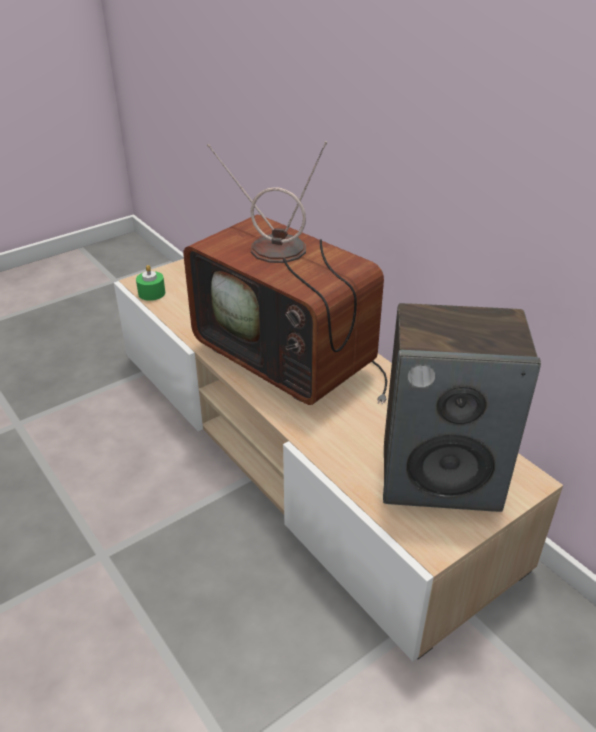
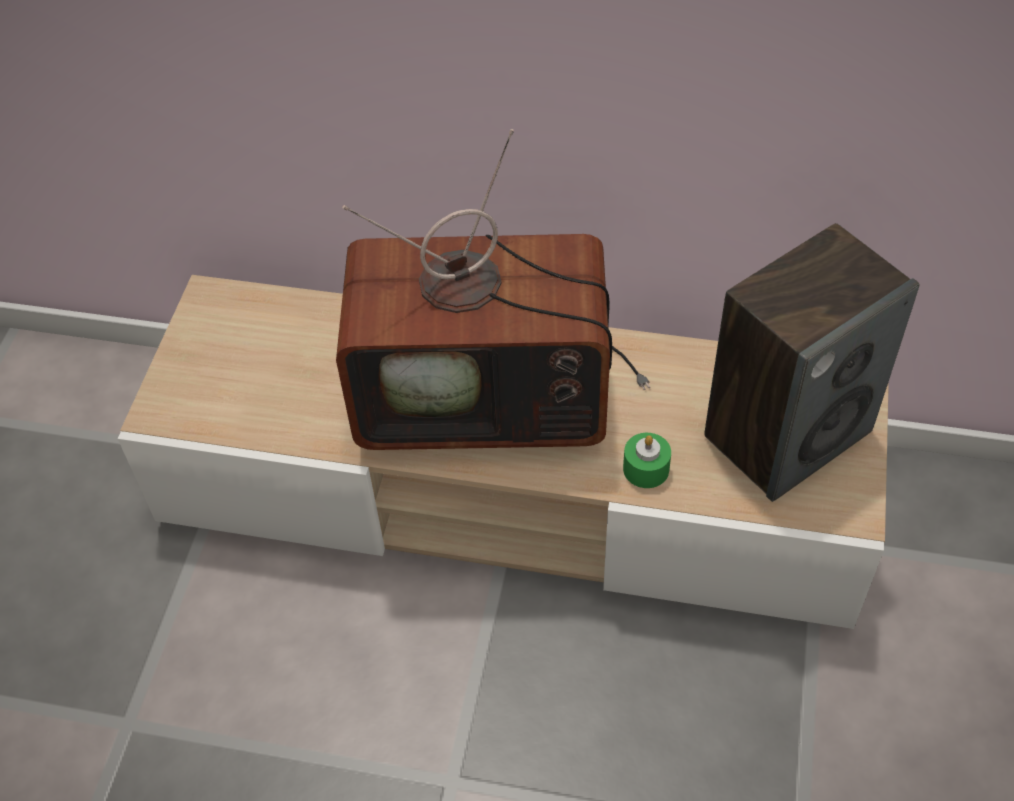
camera: 40 degrees left, 15 degrees up
green candle [136,265,165,301] -> green candle moved to [623,433,671,488]

